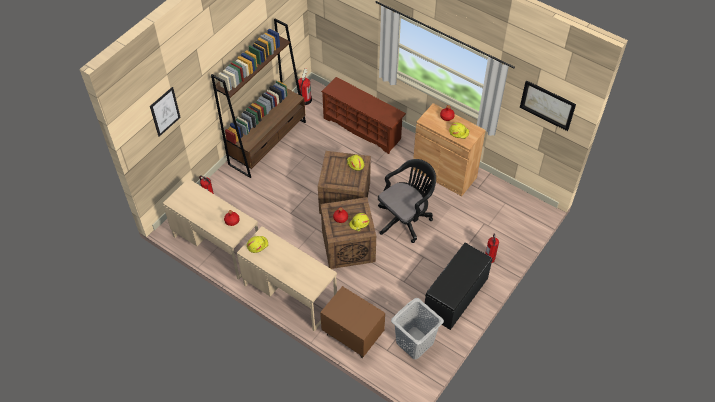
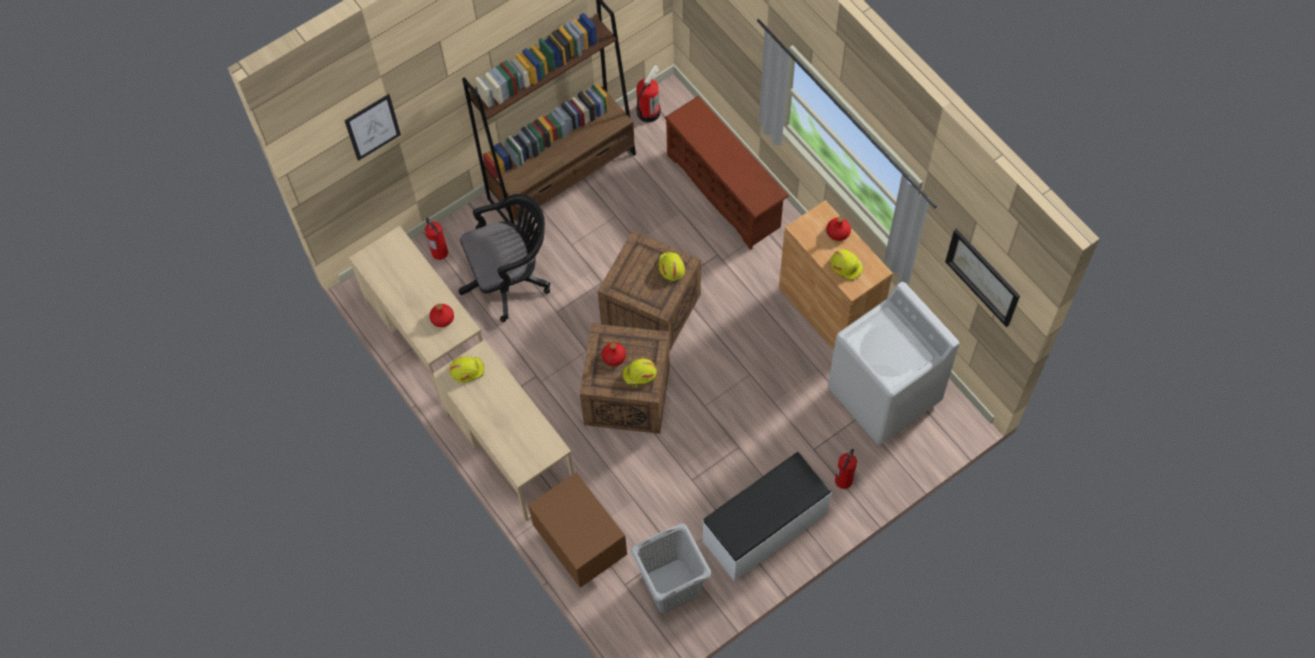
camera: 20 degrees right, 10 degrees up
black office chair [378,159,436,243] -> black office chair moved to [458,194,550,322]
black bench [425,243,493,330] -> white bench [703,452,832,581]
none -> white washing machine [828,282,959,445]

